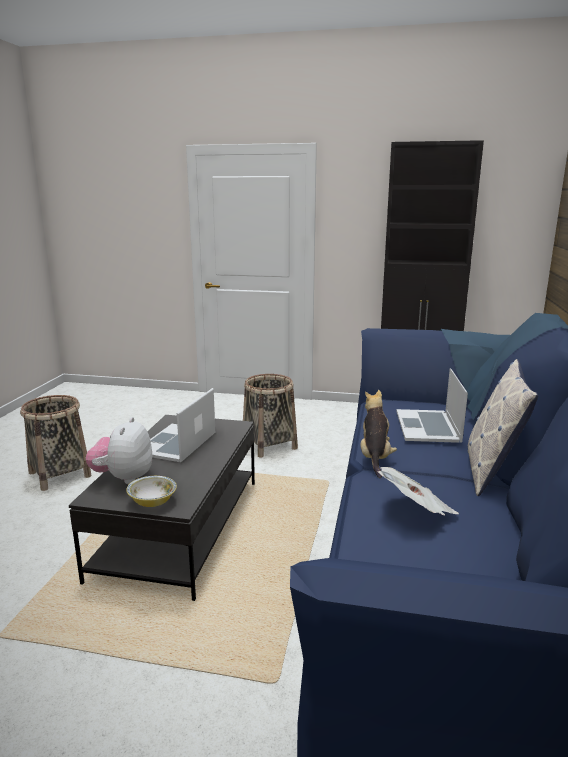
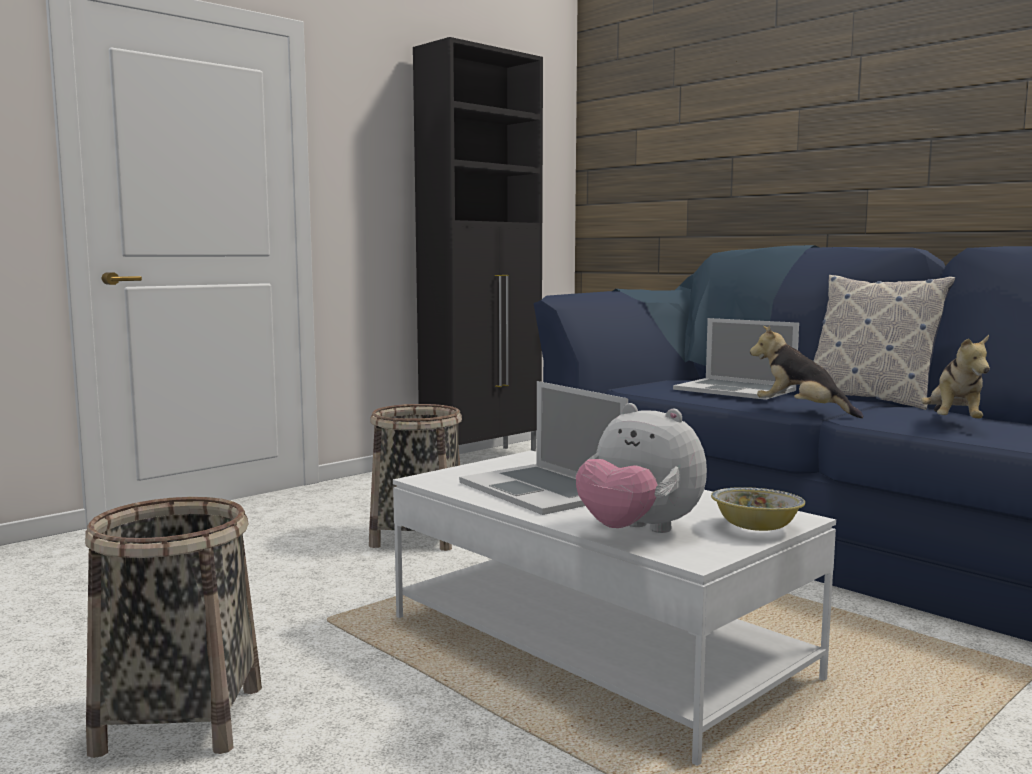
camera: 55 degrees left, 10 degrees down
black coffee table [69,415,255,601] -> white coffee table [393,450,836,766]
newspaper [377,467,459,516] -> plush toy [921,335,990,419]

